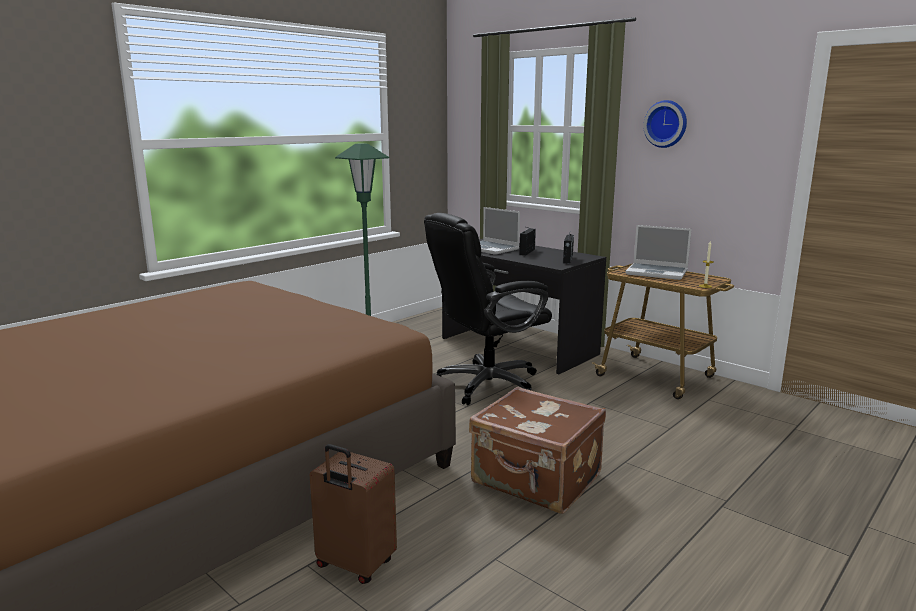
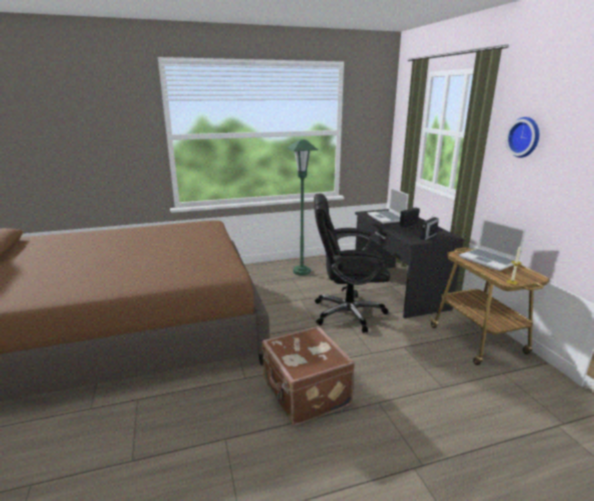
camera: 30 degrees right, 5 degrees up
brown suitcase [309,444,397,584] -> none

